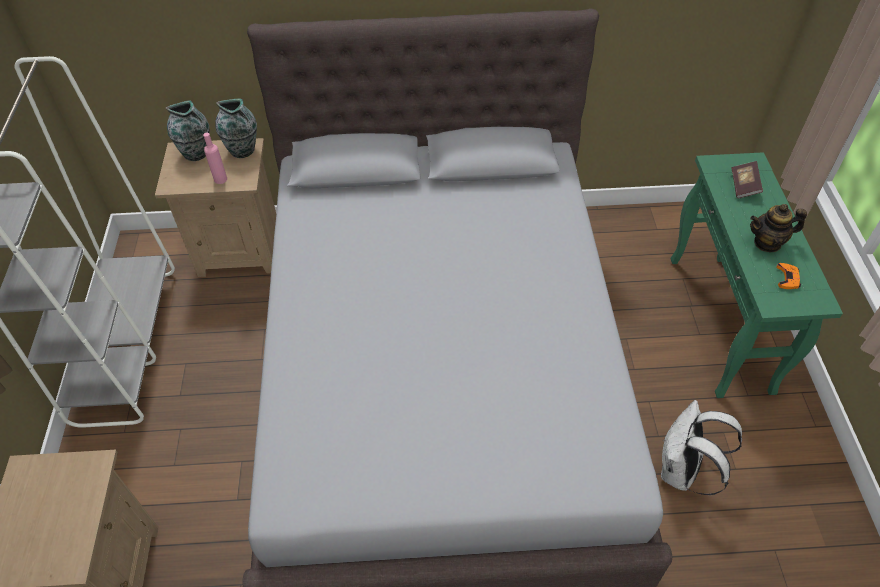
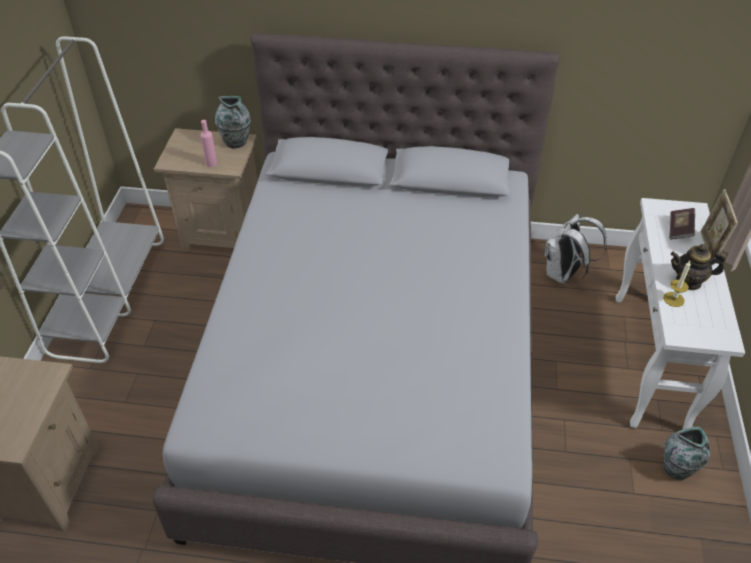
camera: 10 degrees right, 5 degrees down
vase [166,101,210,161] -> vase moved to [664,426,710,480]
white backpack [661,400,742,495] -> white backpack moved to [545,214,607,284]
green console table [671,152,843,398] -> white console table [616,198,745,430]
orange game controller [776,263,801,289] -> none
none -> candle [663,261,691,307]
none -> picture frame [701,189,738,265]

